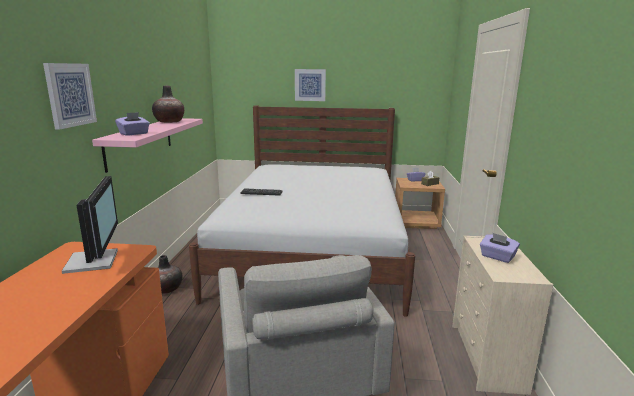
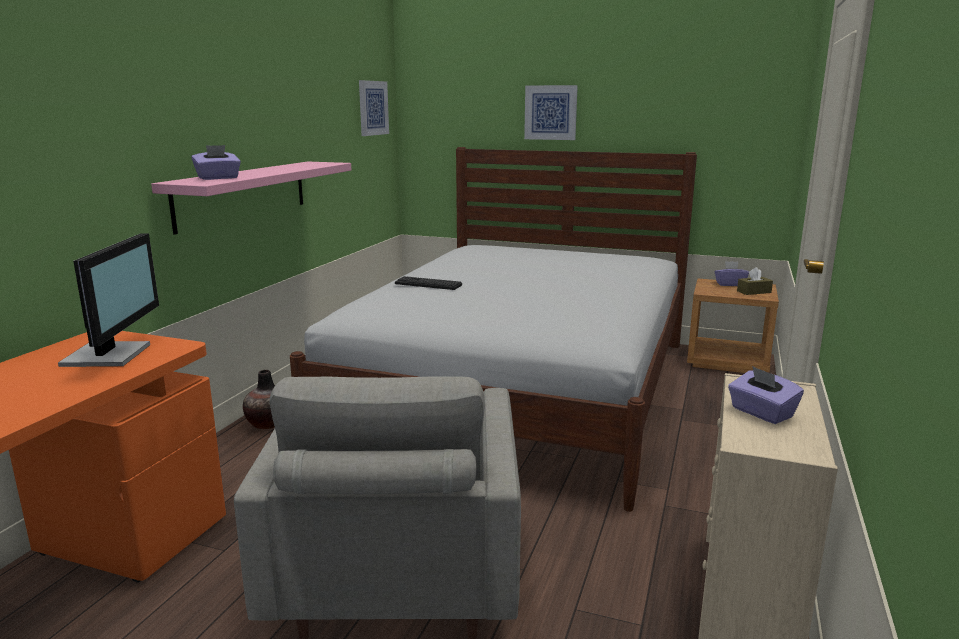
camera: 15 degrees right, 0 degrees up
picture [43,63,97,130] -> picture moved to [359,80,389,136]
vase [152,86,184,123] -> none

